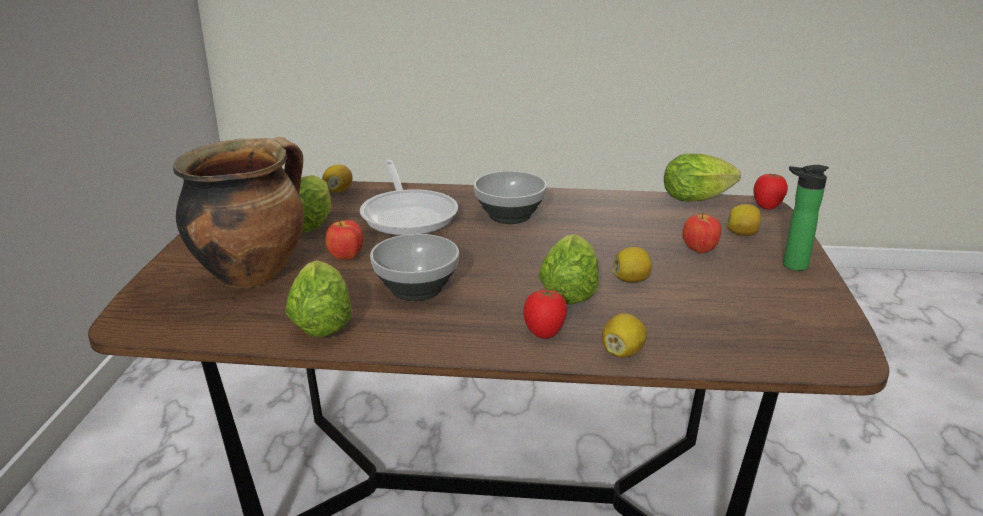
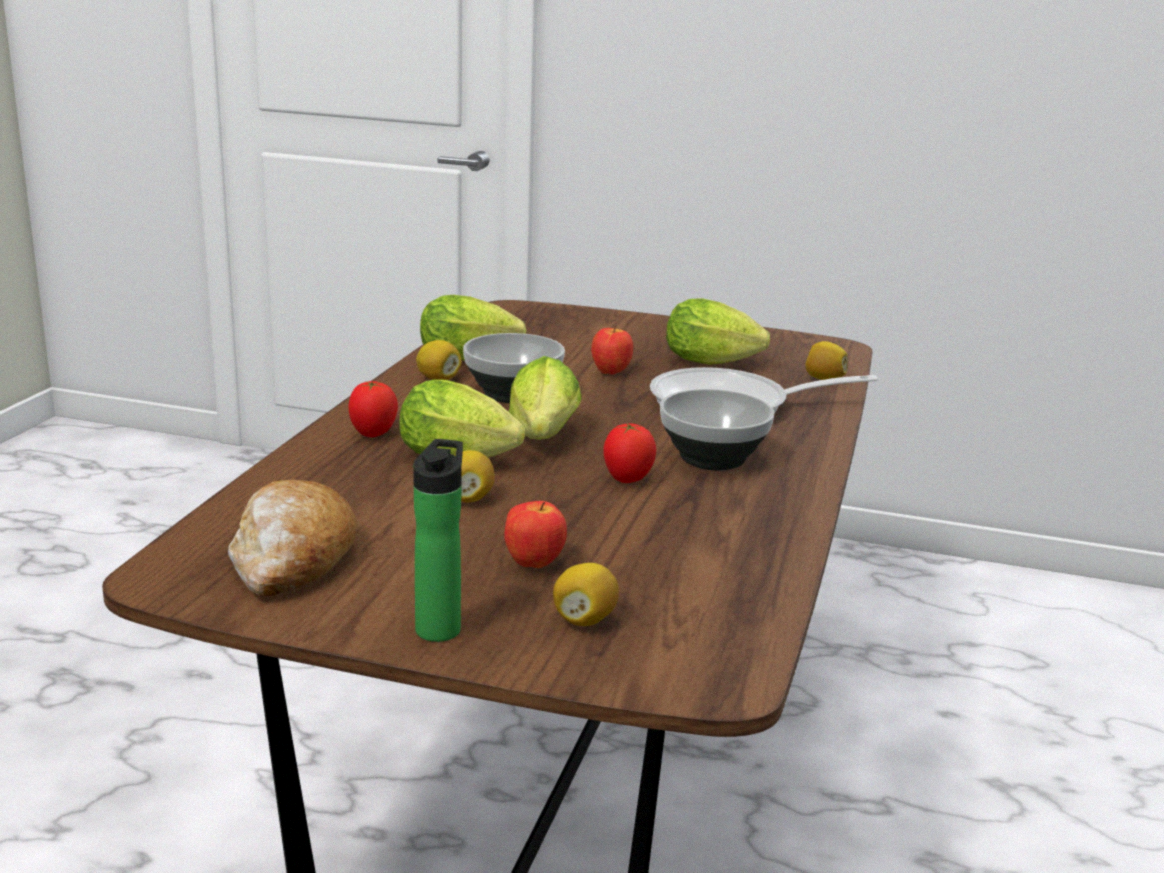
camera: 100 degrees right, 5 degrees down
cooking pot [173,137,304,288] -> none
lemon [602,313,647,358] -> lemon moved to [416,340,461,380]
lettuce [664,153,741,201] -> lettuce moved to [509,356,581,440]
tomato [753,174,788,210] -> tomato moved to [603,423,656,483]
none -> bread [228,480,357,597]

